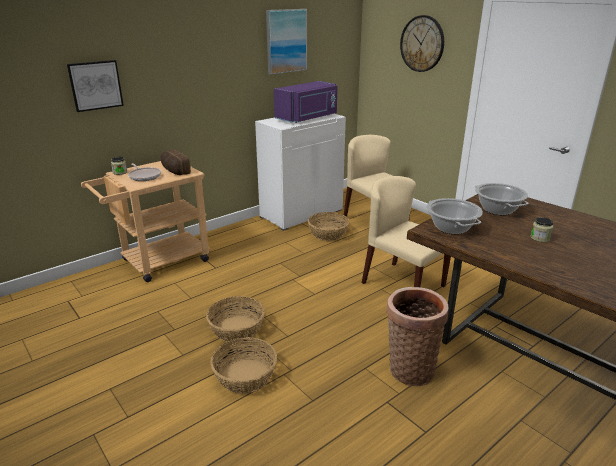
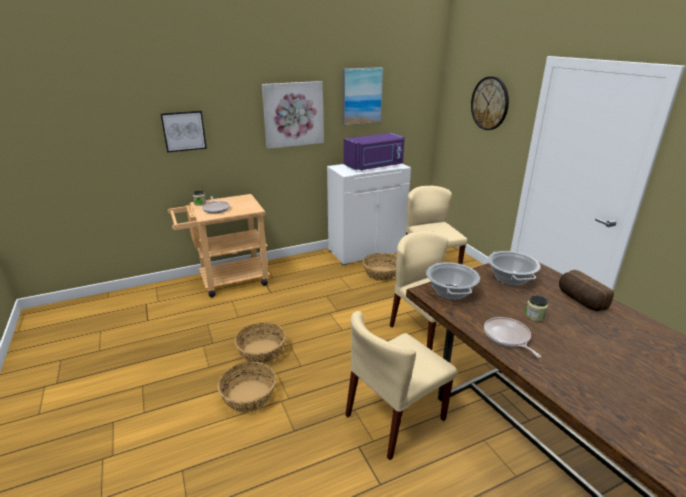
camera: 15 degrees right, 0 degrees up
bread [160,149,191,175] -> bread moved to [559,270,614,311]
basket [386,287,448,386] -> beige chair [345,311,457,460]
none -> picture [262,81,324,149]
none -> frying pan [484,317,541,358]

